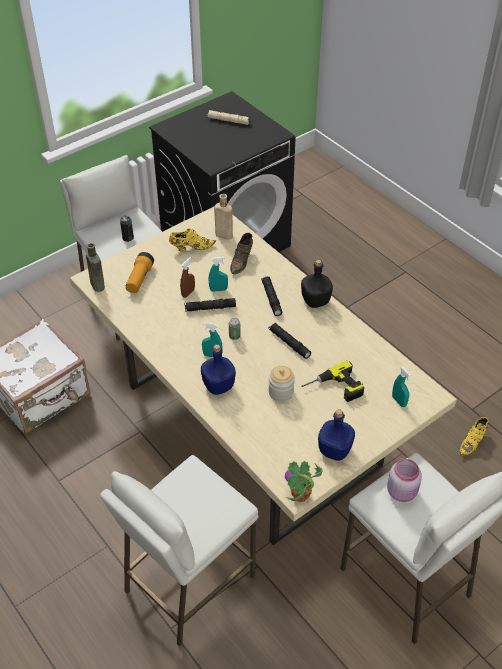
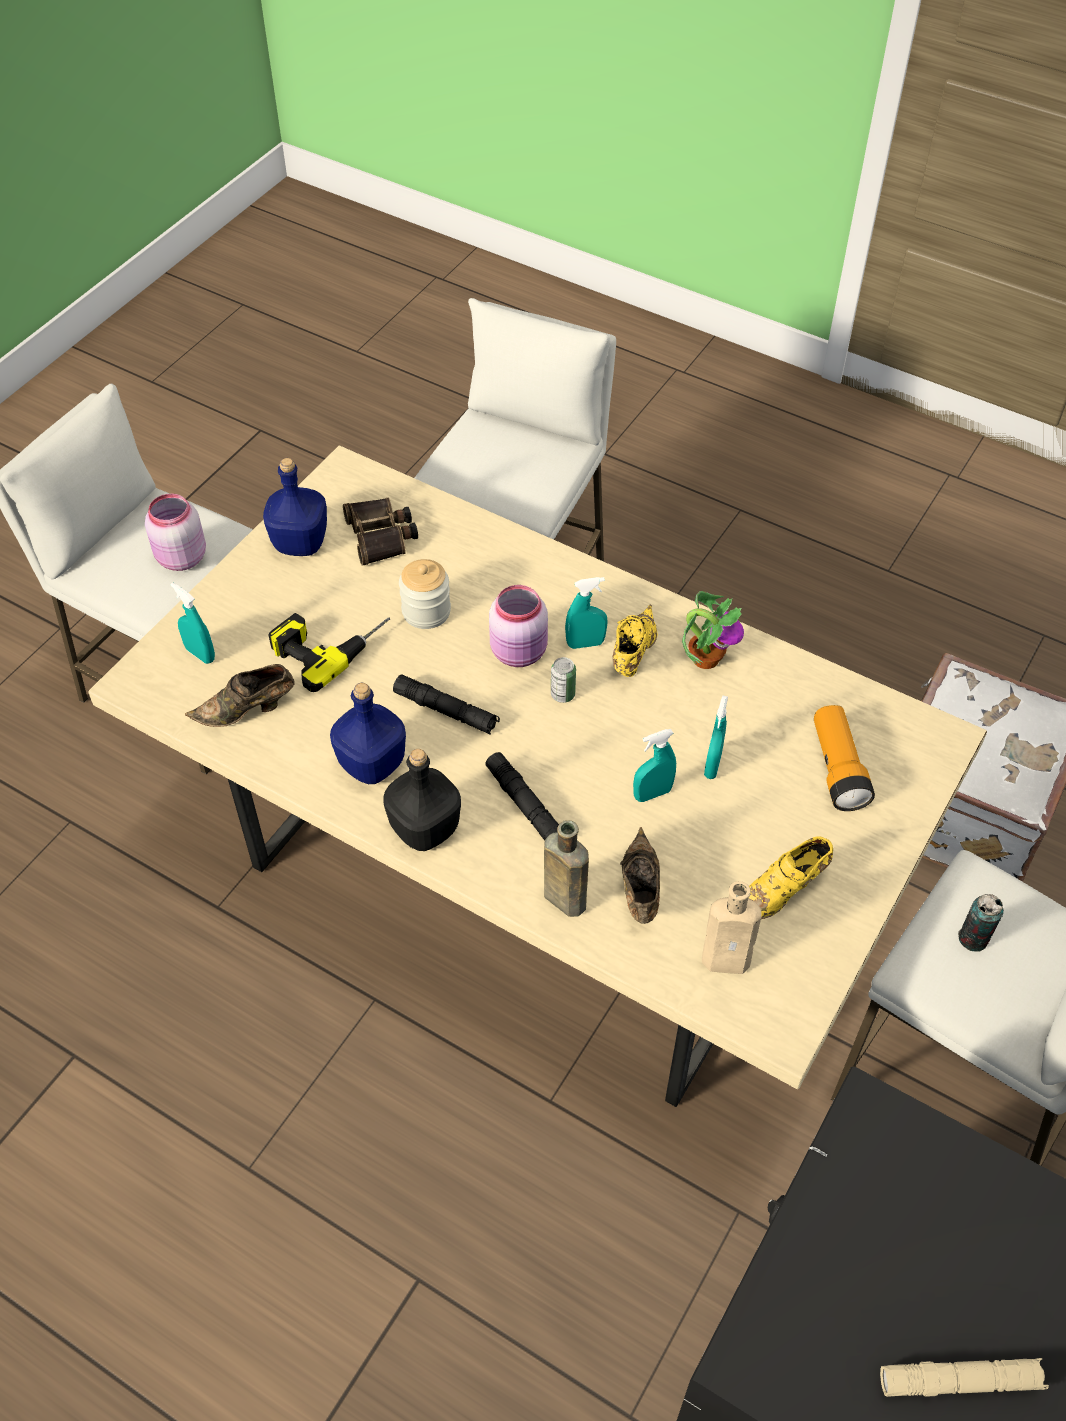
camera: 160 degrees right, 5 degrees up
brown bottle [86,243,105,292] -> brown bottle moved to [544,820,589,917]
brown spray bottle [180,257,195,298] -> turquoise spray bottle [704,696,728,779]
black flashlight [184,298,236,311] -> none
blue bottle [201,344,236,395] -> blue bottle moved to [330,683,406,784]
potted plant [285,461,323,502] -> potted plant moved to [682,591,744,669]
yellow shoe [460,417,489,456] -> yellow shoe moved to [613,605,658,677]
none -> brown shoe [185,664,295,727]
none -> binoculars [343,497,418,566]
none -> pink jar [489,585,548,667]

